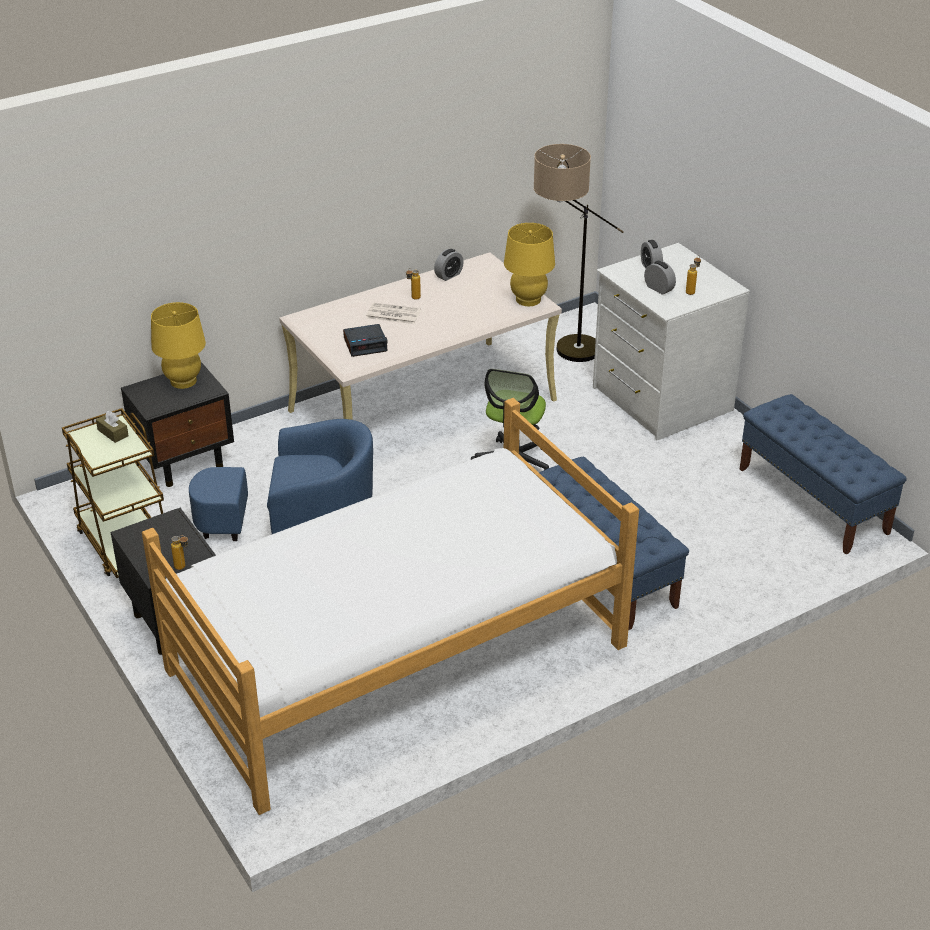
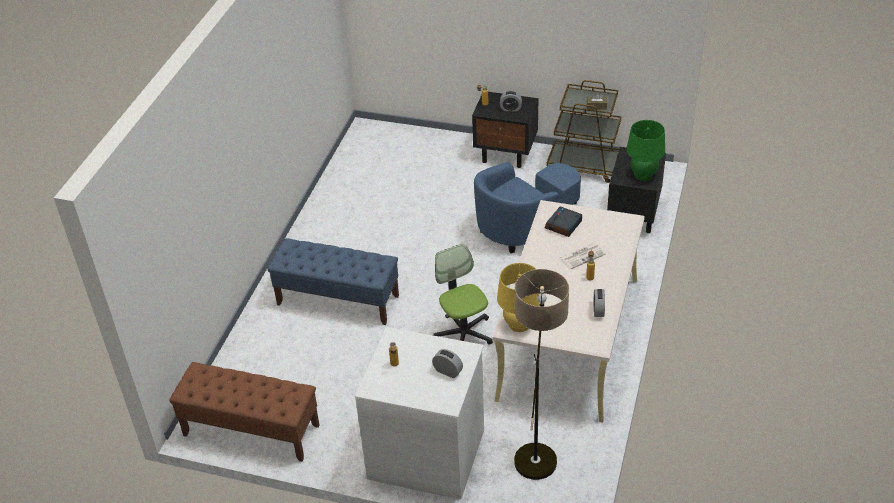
camera: 140 degrees right, 5 degrees up
bed [142,398,639,815] -> none
yellow table lamp [151,302,206,389] -> green table lamp [626,120,665,181]
alarm clock [644,261,676,295] -> alarm clock moved to [500,91,522,111]
blue bench [740,394,907,554] -> brown bench [169,362,319,462]

